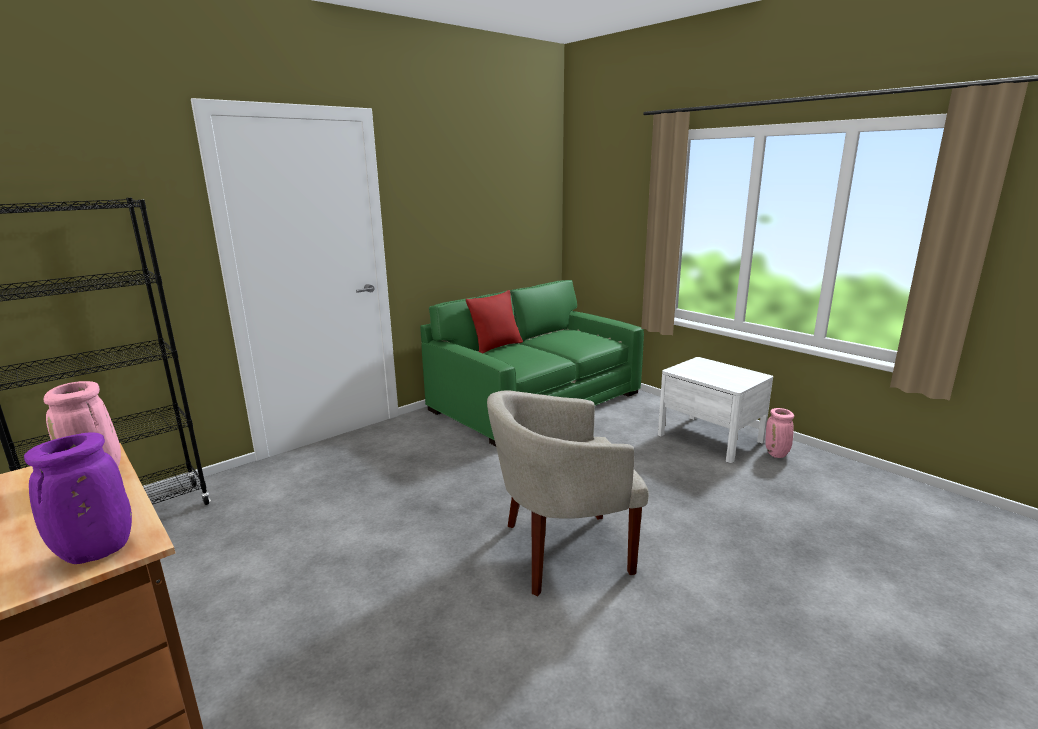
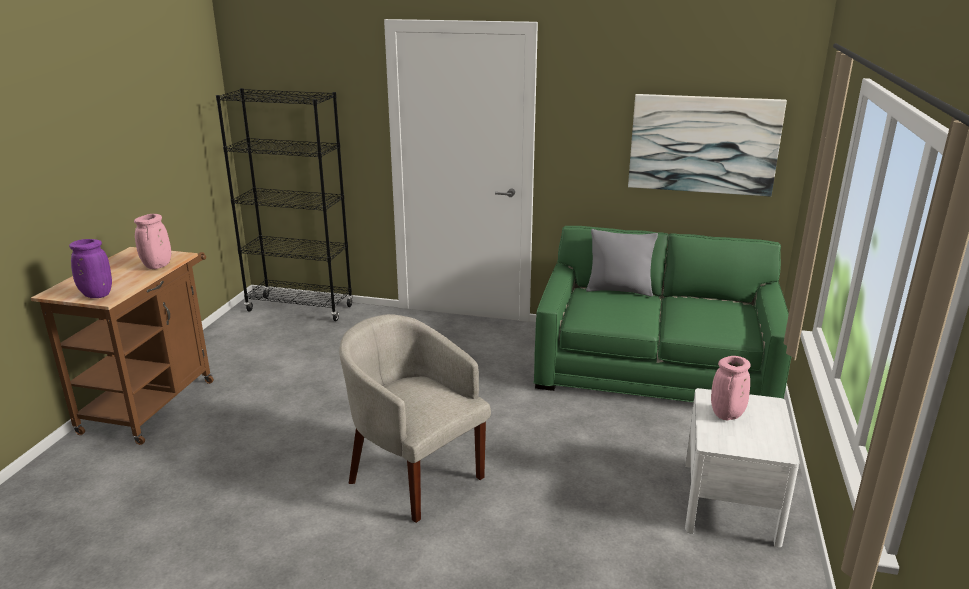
camera: 55 degrees right, 5 degrees up
red pillow [466,290,523,353] -> grey pillow [586,229,658,297]
pink vase [765,408,794,458] -> pink vase moved to [711,356,750,420]
none -> picture [628,94,787,197]

